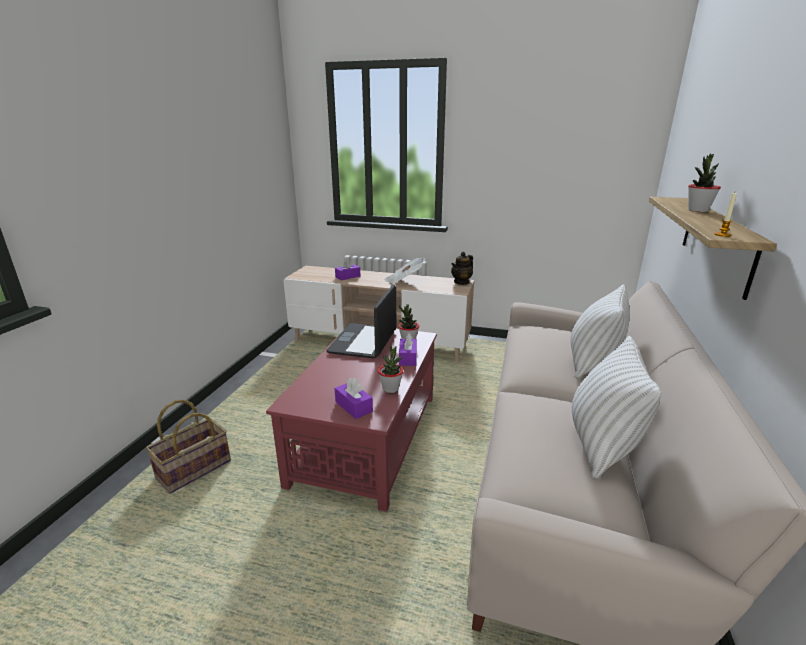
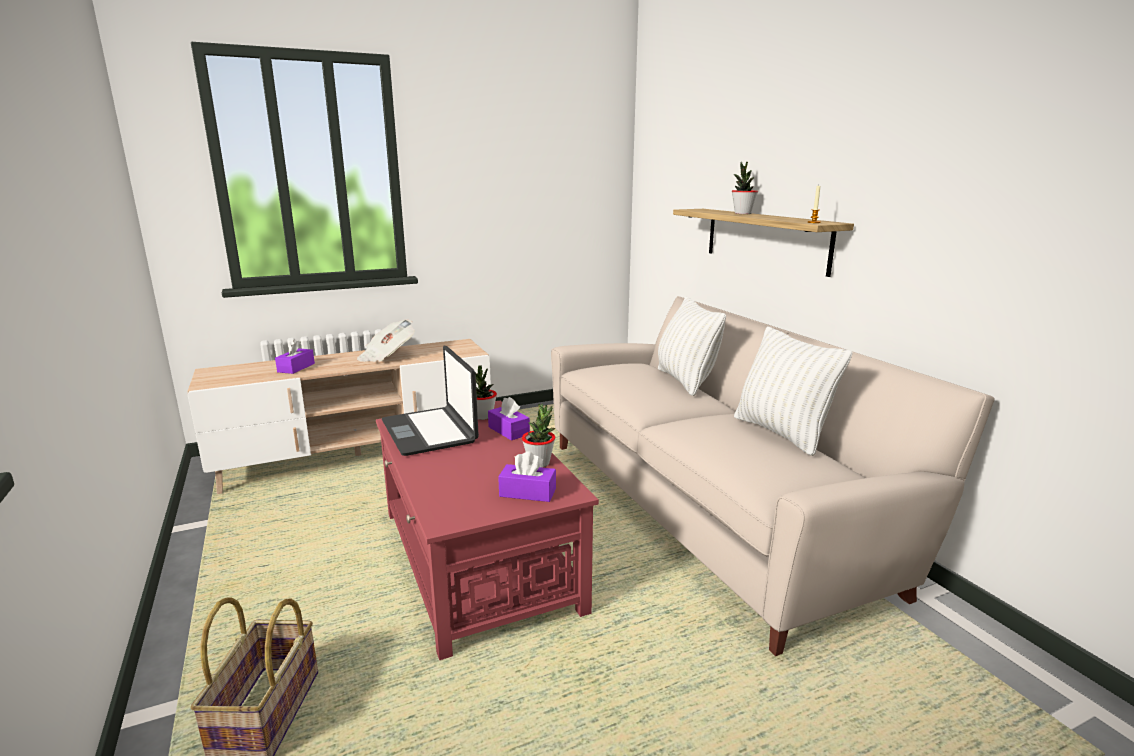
camera: 40 degrees left, 5 degrees down
teapot [451,252,473,285] -> none

